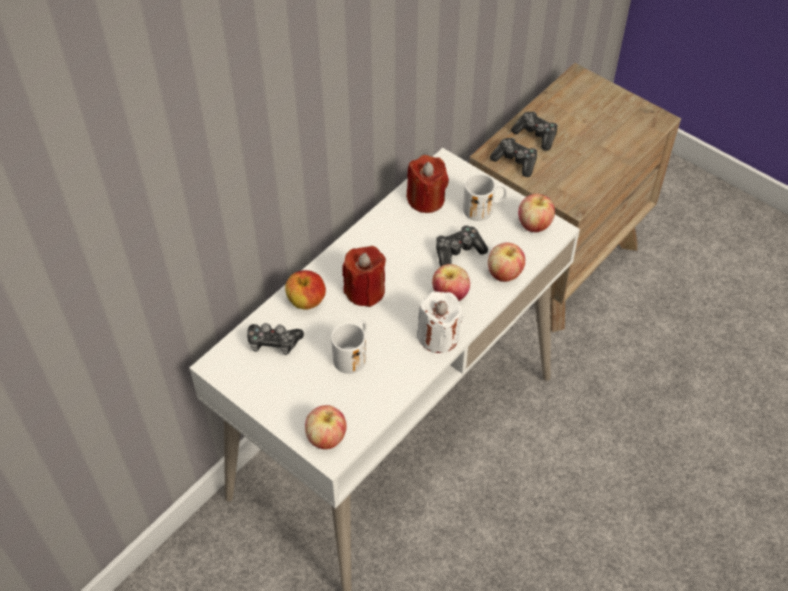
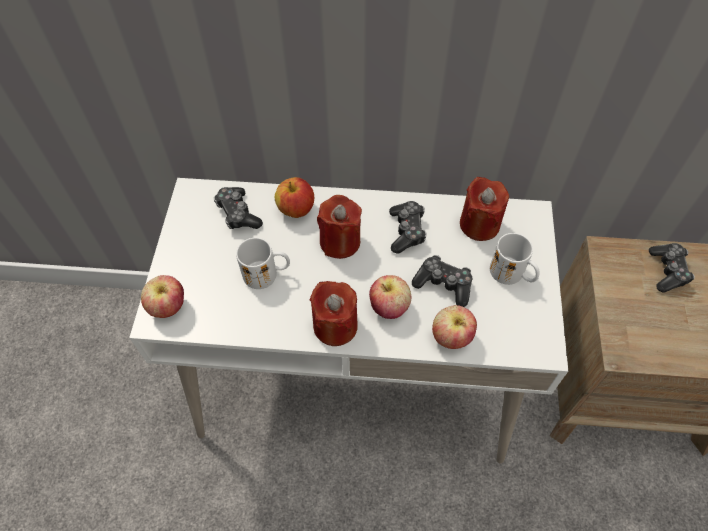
camera: 55 degrees right, 5 degrees up
white candle [417,291,464,353] -> red candle [310,281,358,346]
game controller [490,138,537,177] -> game controller moved to [389,201,427,254]
apple [518,194,555,232] -> none

